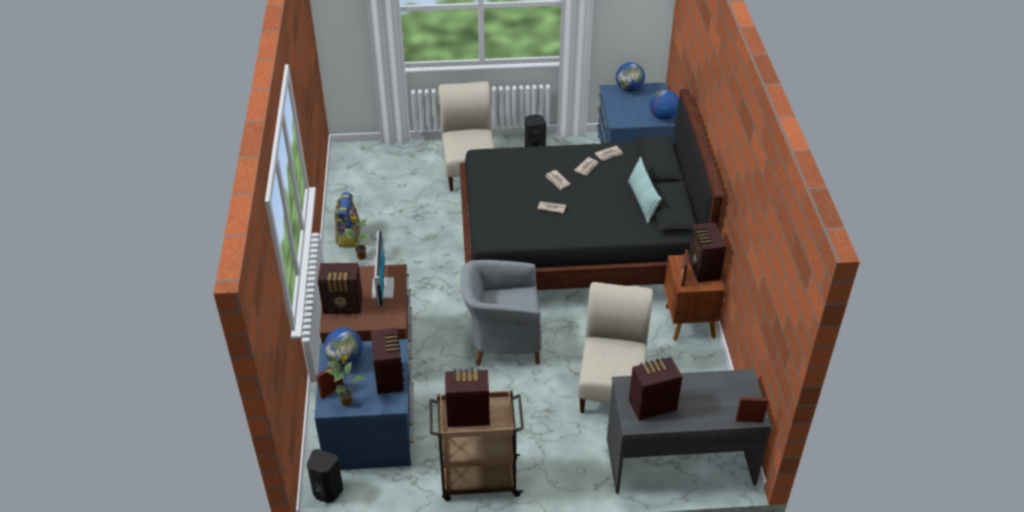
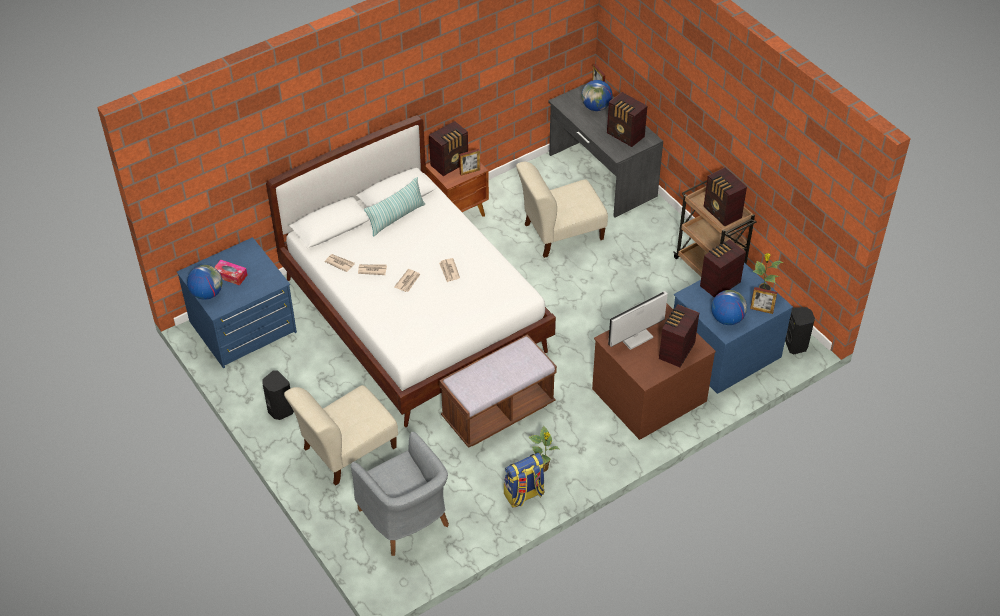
camera: 120 degrees left, 5 degrees up
radio [318,263,363,314] -> radio turned 120 degrees counterclockwise [659,304,699,367]
black bed [460,89,723,290] -> white bed [266,115,556,427]
grey armchair [461,260,542,366] -> grey armchair moved to [351,432,449,556]
globe [649,89,679,120] -> globe moved to [581,80,612,111]
none -> tissue box [214,259,247,286]
none -> brown bench [439,334,557,448]

